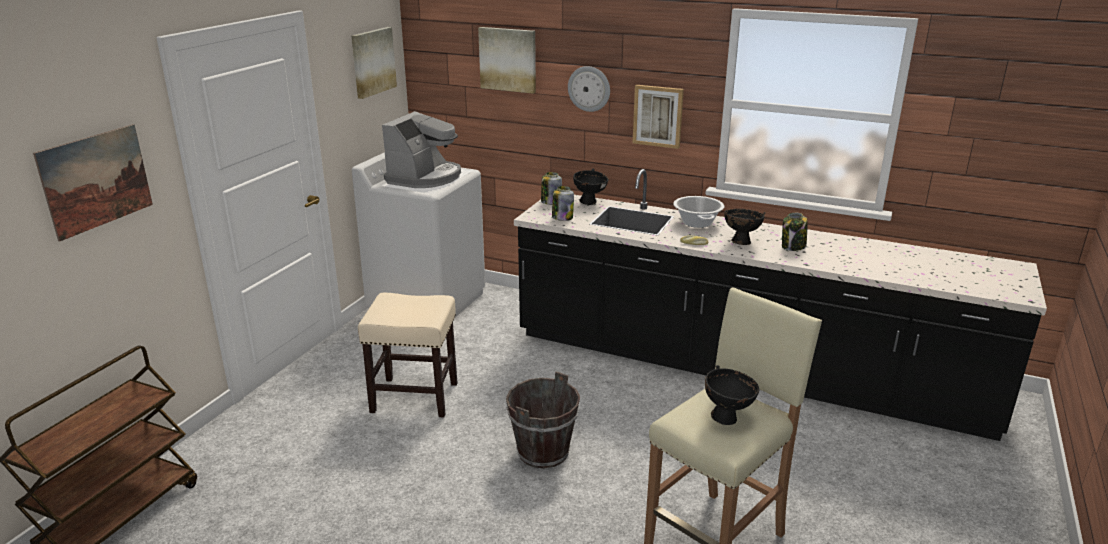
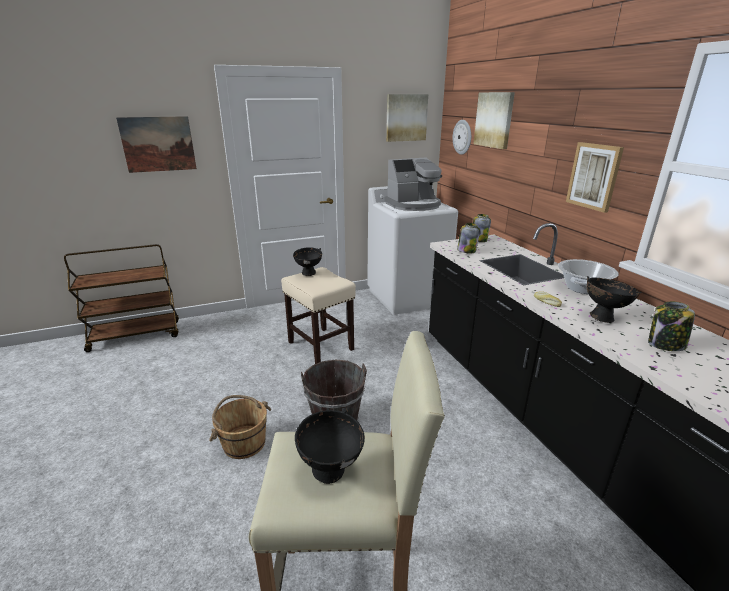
camera: 45 degrees right, 0 degrees up
wall clock [568,66,610,112] -> wall clock moved to [453,120,471,155]
black bowl [573,169,608,205] -> black bowl moved to [293,247,322,276]
none -> brown bucket [209,395,271,459]

